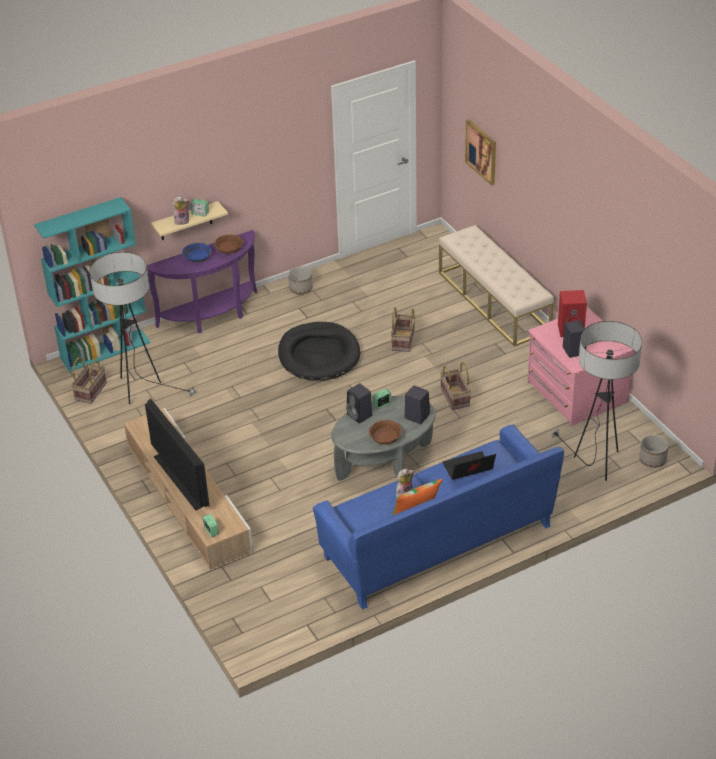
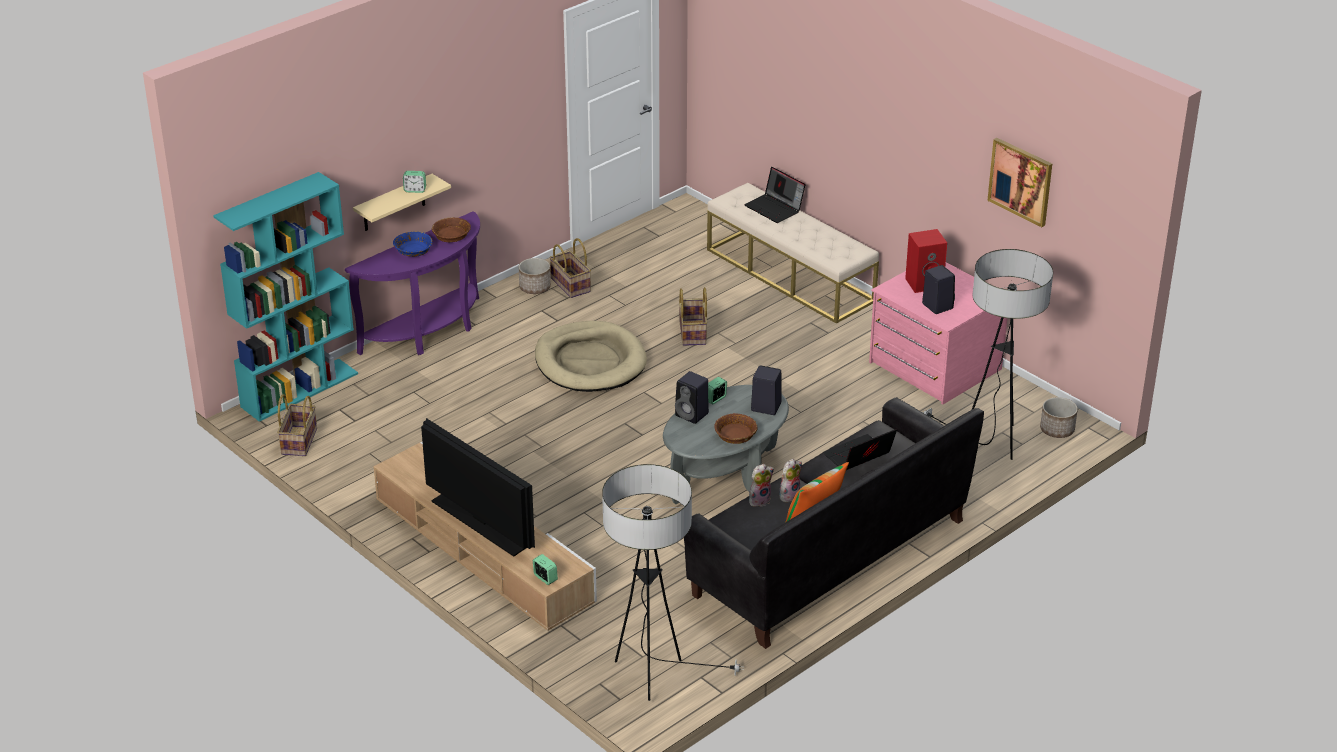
camera: 15 degrees left, 5 degrees down
floor lamp [90,252,196,404] -> floor lamp moved to [602,464,744,701]
plush toy [173,196,190,225] -> plush toy moved to [749,464,774,507]
black dog bed [278,322,360,380] -> beige dog bed [535,321,647,392]
blue sofa [313,424,564,610] -> black sofa [684,397,984,649]
basket [440,362,471,410] -> basket moved to [549,238,591,298]
picture [465,120,496,185] -> picture moved to [987,138,1052,227]
none -> laptop [744,167,806,223]

